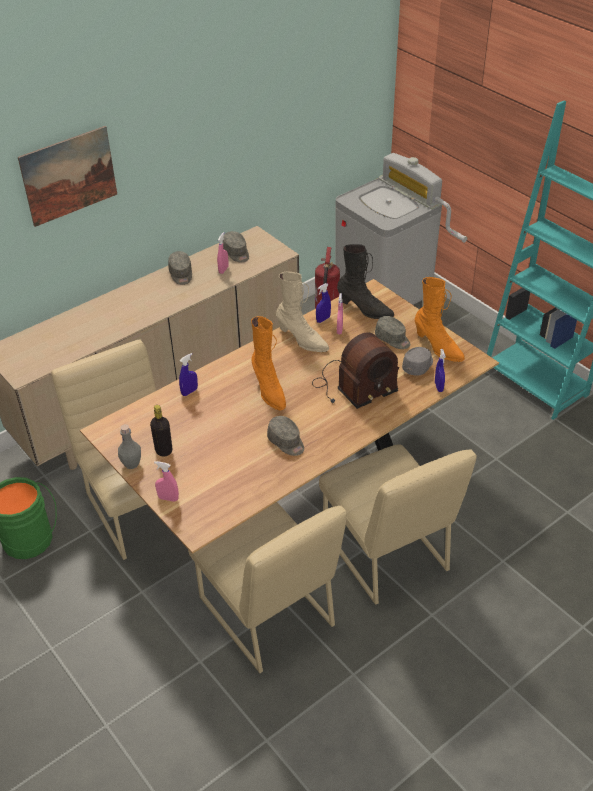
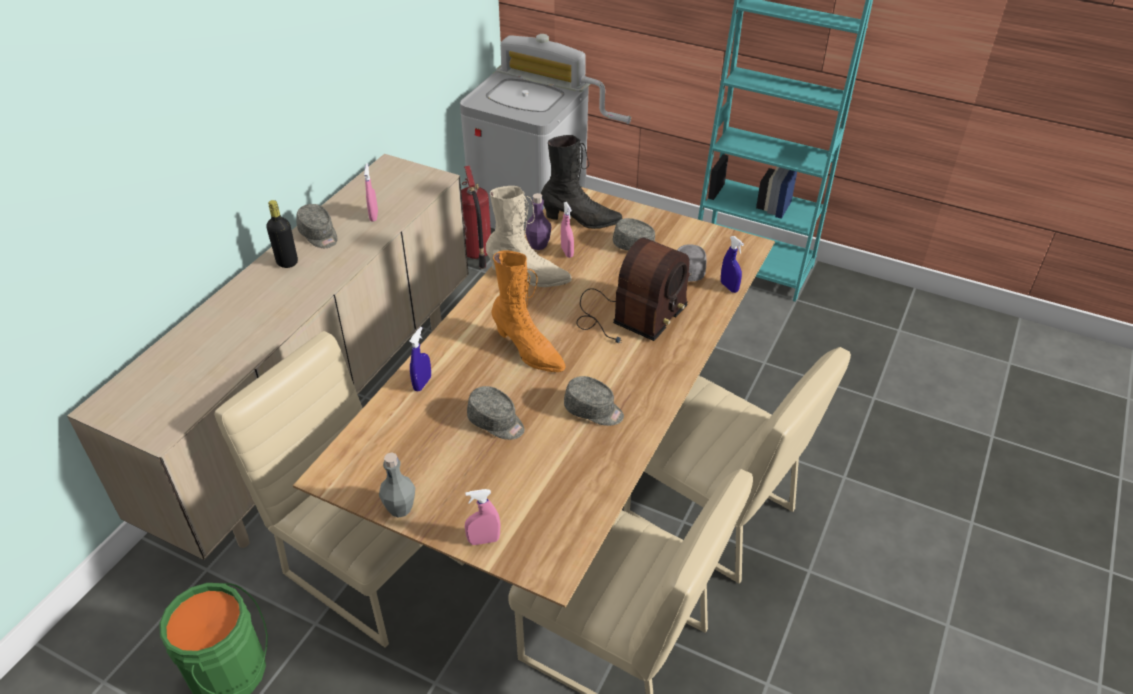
camera: 25 degrees left, 0 degrees up
picture [18,126,117,227] -> none
black bottle [150,405,172,456] -> black bottle moved to [266,200,298,268]
grey cap [223,231,249,262] -> grey cap moved to [467,386,525,440]
blue spray bottle [316,283,331,323] -> purple bottle [526,193,552,250]
orange boot [415,277,465,362] -> none

